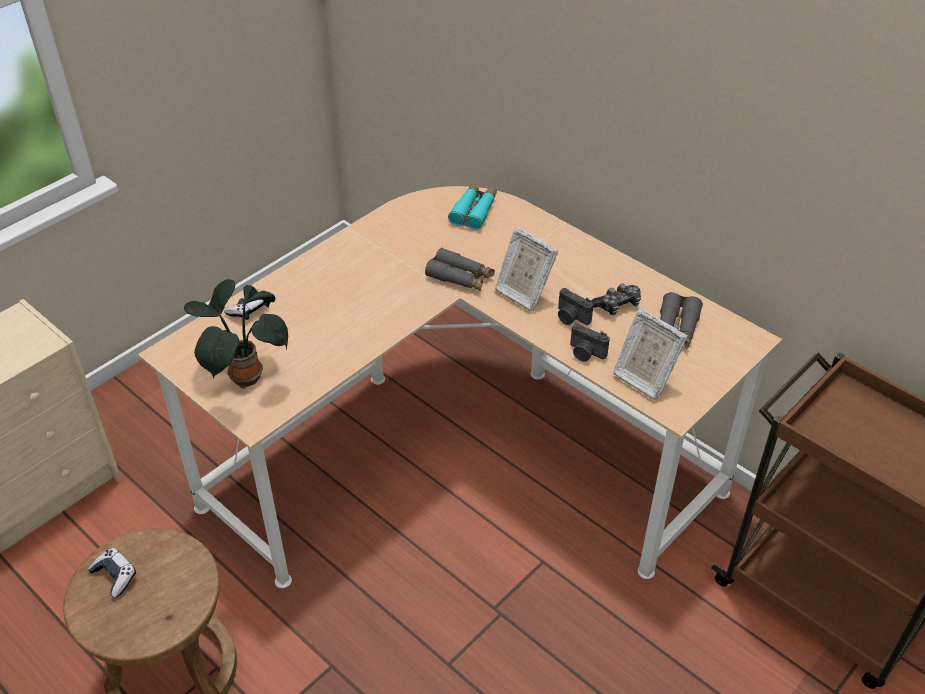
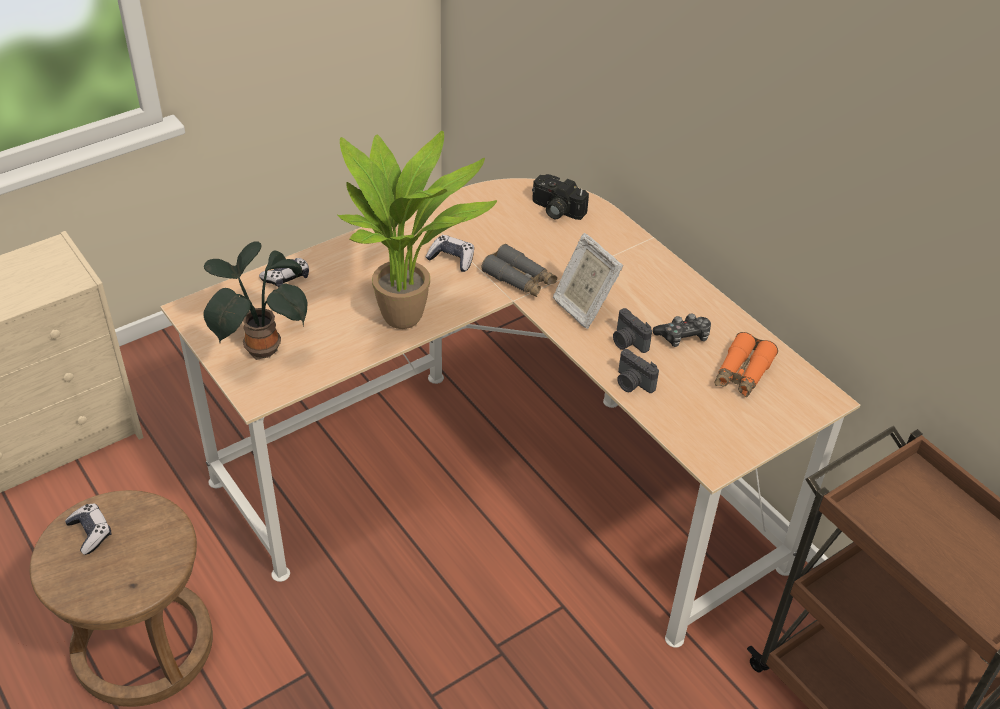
camera: 10 degrees right, 0 degrees up
turquoise binoculars [448,184,497,230] -> camera [532,174,589,220]
picture frame [613,308,688,400] -> none
grey binoculars [660,292,703,349] -> orange binoculars [714,332,778,397]
none -> potted plant [336,131,497,329]
none -> game controller [426,235,474,272]

